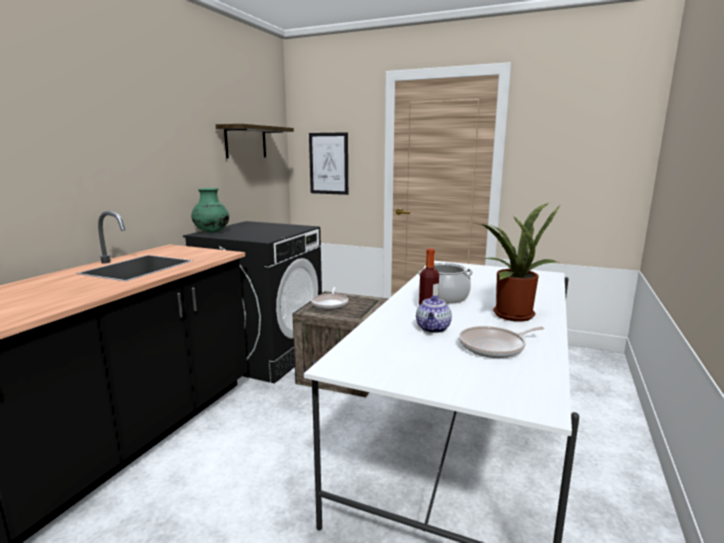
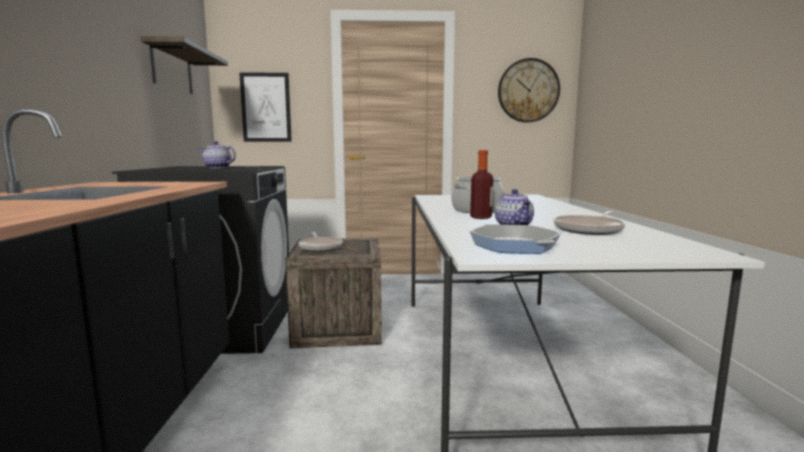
camera: 25 degrees left, 5 degrees down
green vase [191,188,229,233] -> none
potted plant [480,203,561,322] -> none
none -> teapot [198,141,236,168]
none -> frying pan [469,224,561,254]
none -> wall clock [498,58,560,123]

